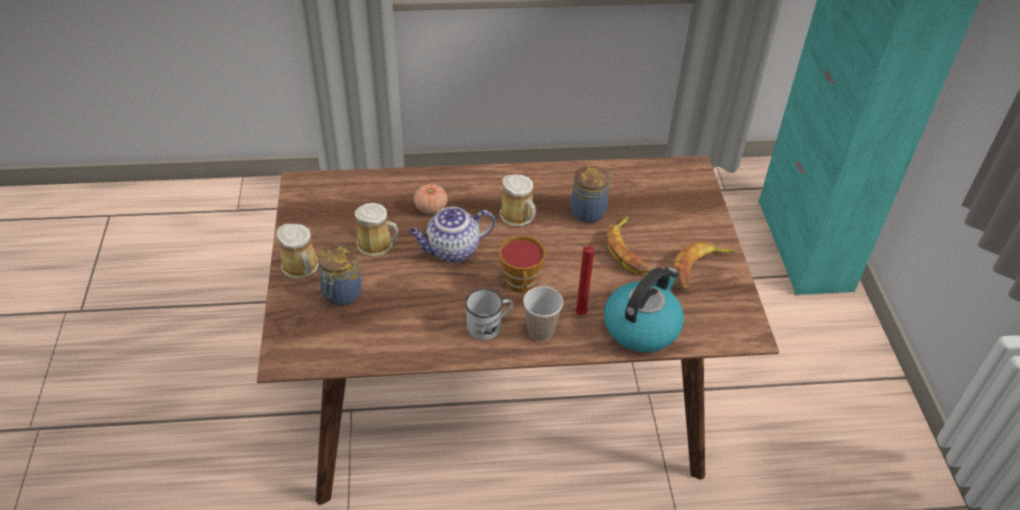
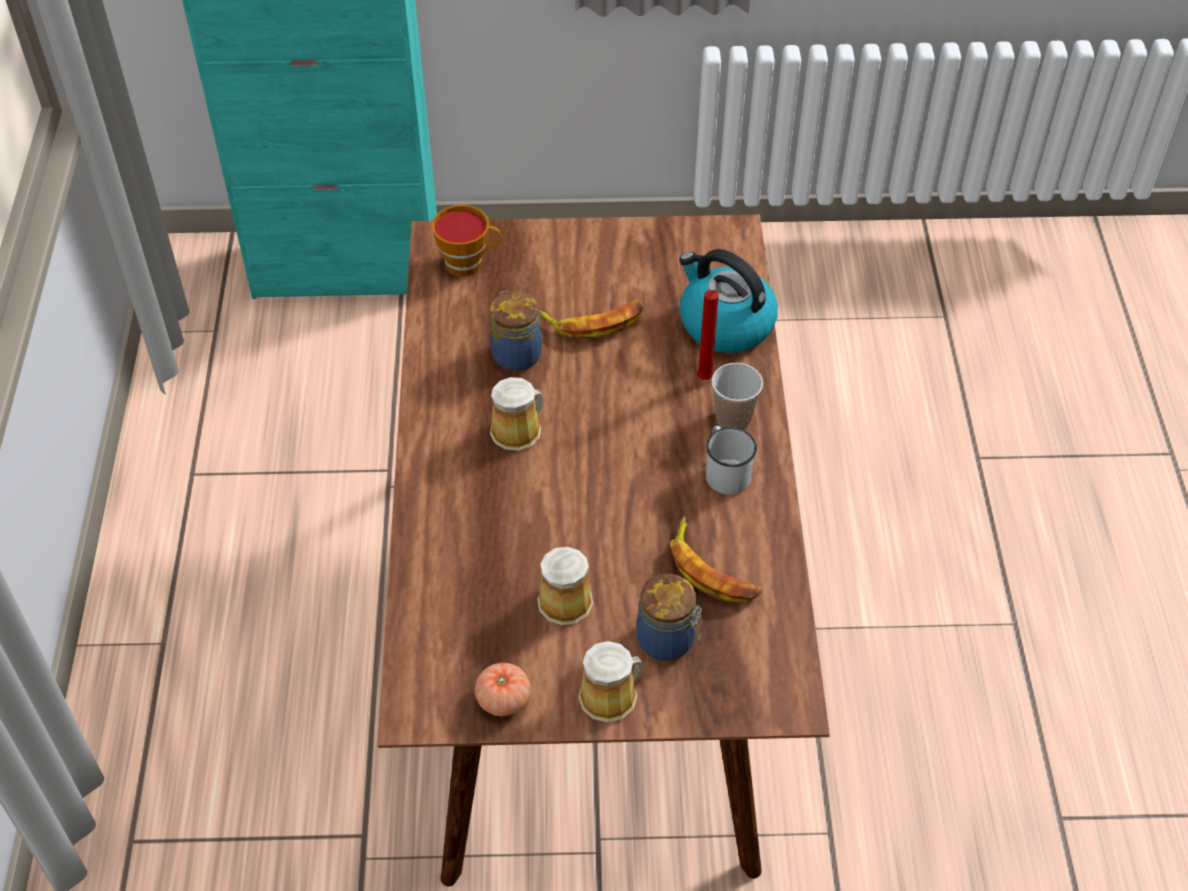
camera: 85 degrees left, 5 degrees up
teapot [409,207,495,263] -> none
tomato [414,184,448,214] -> tomato moved to [475,663,531,716]
cup [499,236,546,293] -> cup moved to [431,205,501,276]
banana [673,242,736,290] -> banana moved to [670,516,762,603]

